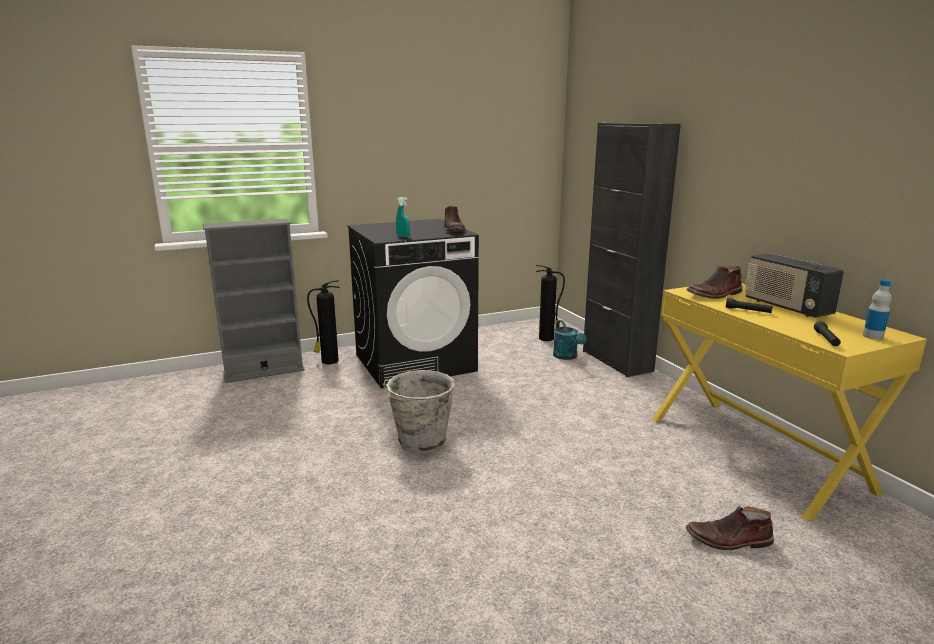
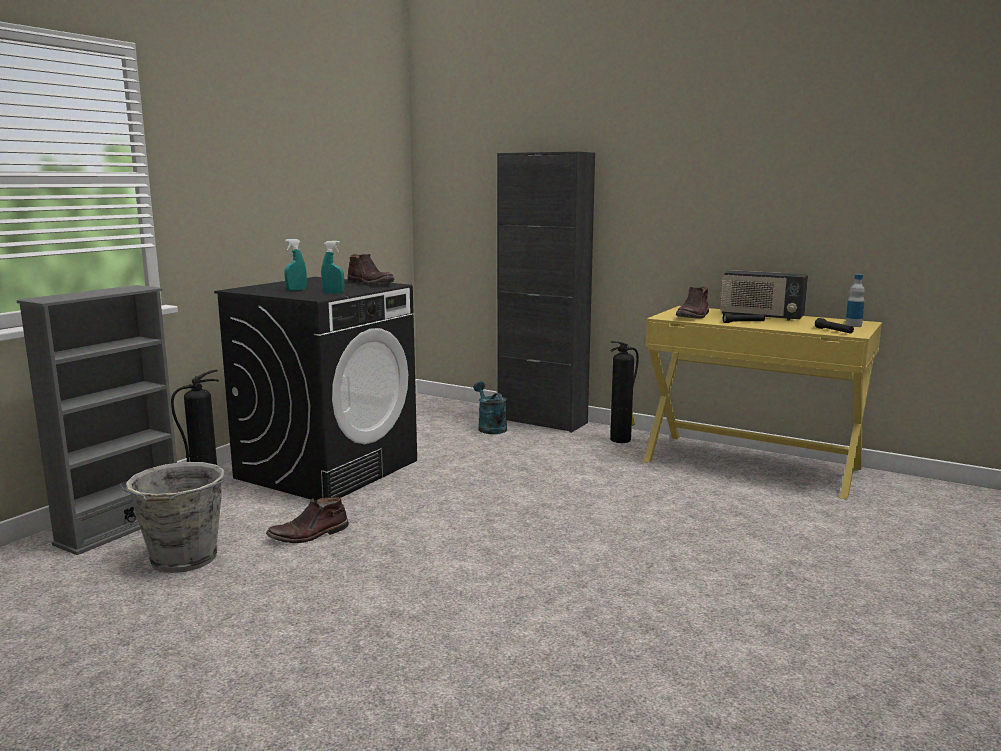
camera: 35 degrees left, 5 degrees down
grey bucket [383,370,455,453] -> grey bucket moved to [119,462,224,573]
fire extinguisher [535,265,565,341] -> fire extinguisher moved to [610,341,639,443]
turquoise watering can [553,320,586,360] -> turquoise watering can turned 150 degrees counterclockwise [473,382,507,434]
brown boot [686,505,774,550] -> brown boot moved to [266,497,349,543]
none -> turquoise spray bottle [284,239,307,291]

